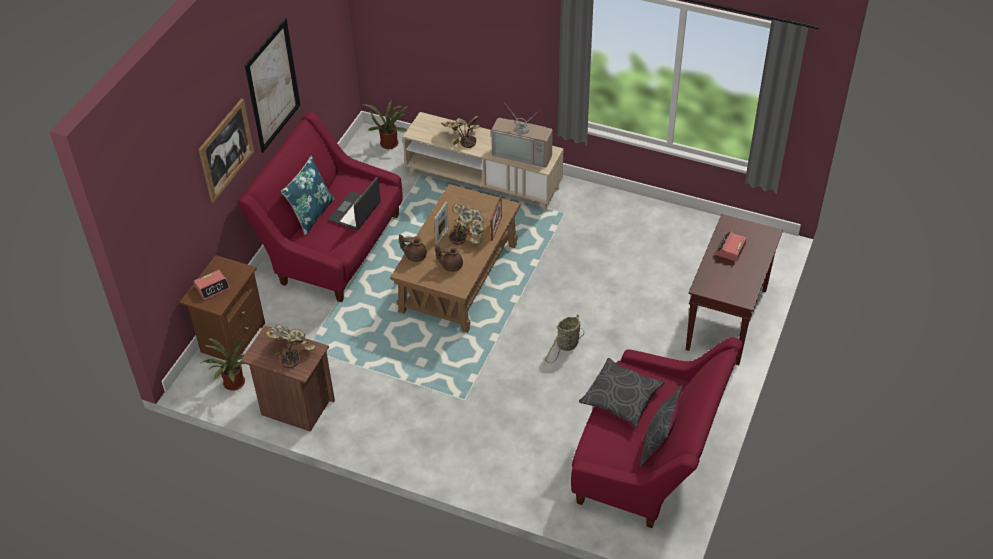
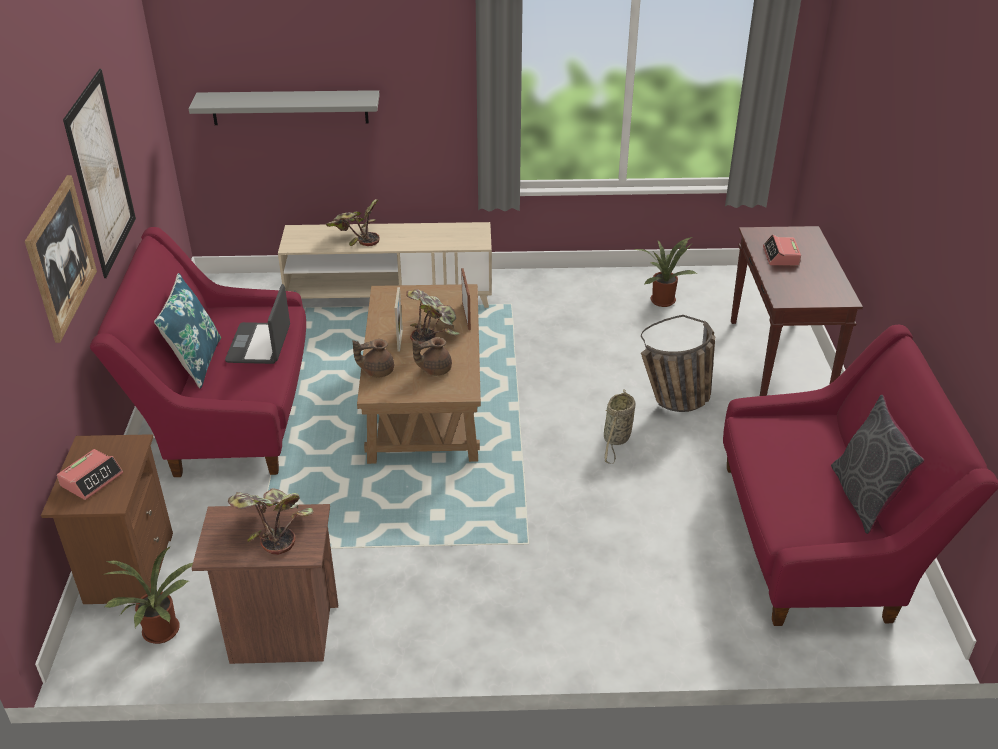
camera: 25 degrees left, 10 degrees down
potted plant [363,101,409,149] -> potted plant moved to [634,237,697,307]
television [491,102,553,168] -> none
grey pillow [579,358,665,428] -> none
none -> grey shelf [188,90,380,125]
none -> basket [641,315,715,412]

